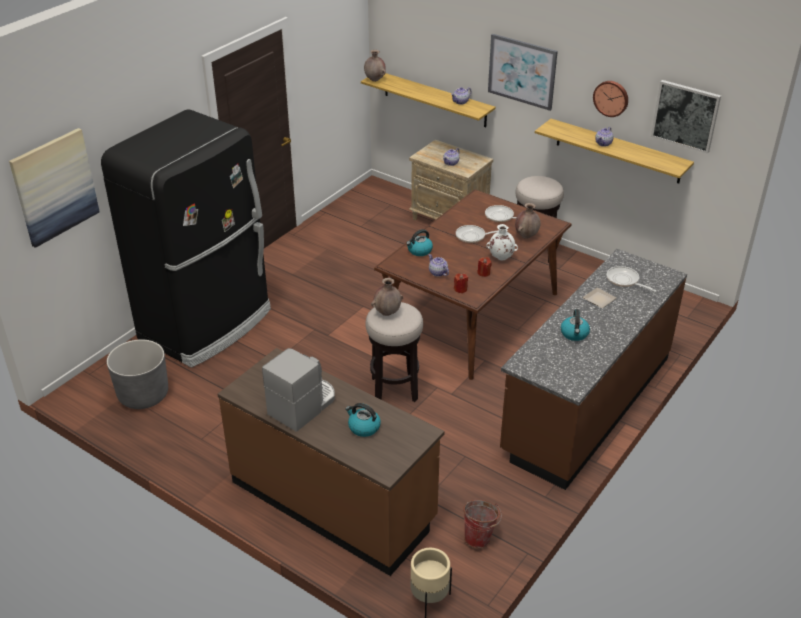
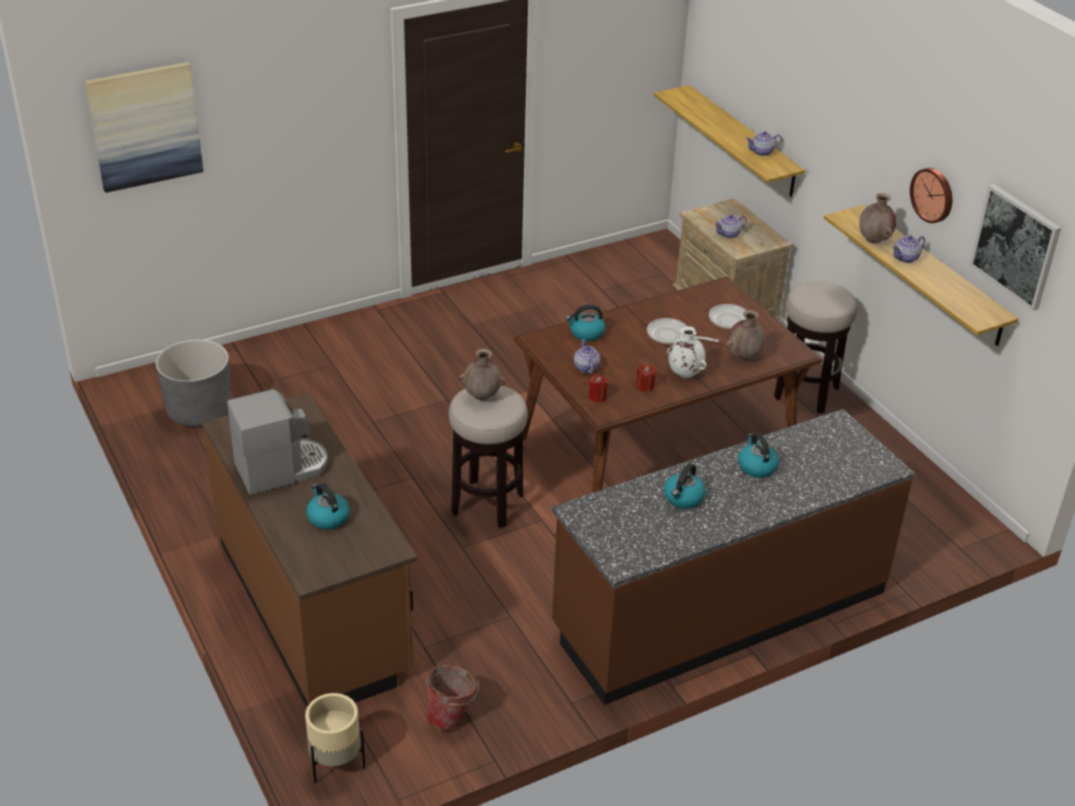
camera: 25 degrees right, 0 degrees up
black fridge [101,109,271,368] -> none
brown vase [364,50,386,82] -> brown vase moved to [859,193,897,244]
picture [488,34,558,111] -> none
plate [582,288,617,308] -> kettle [738,434,779,478]
frying pan [607,266,657,292] -> none

